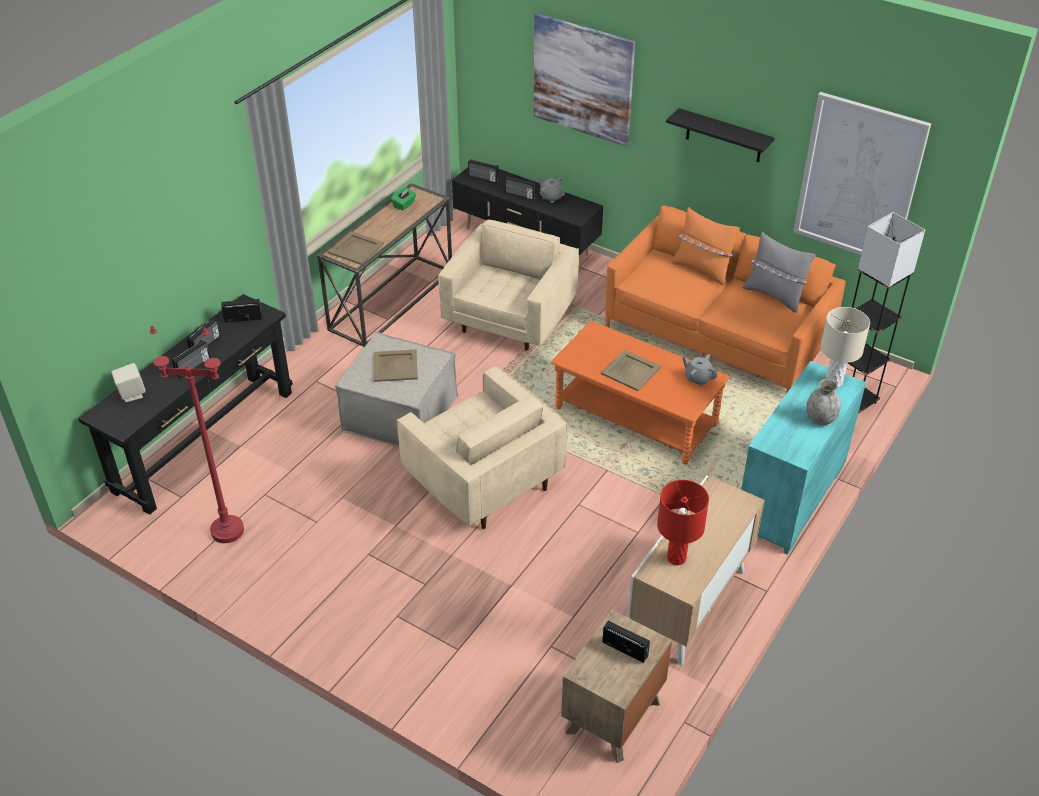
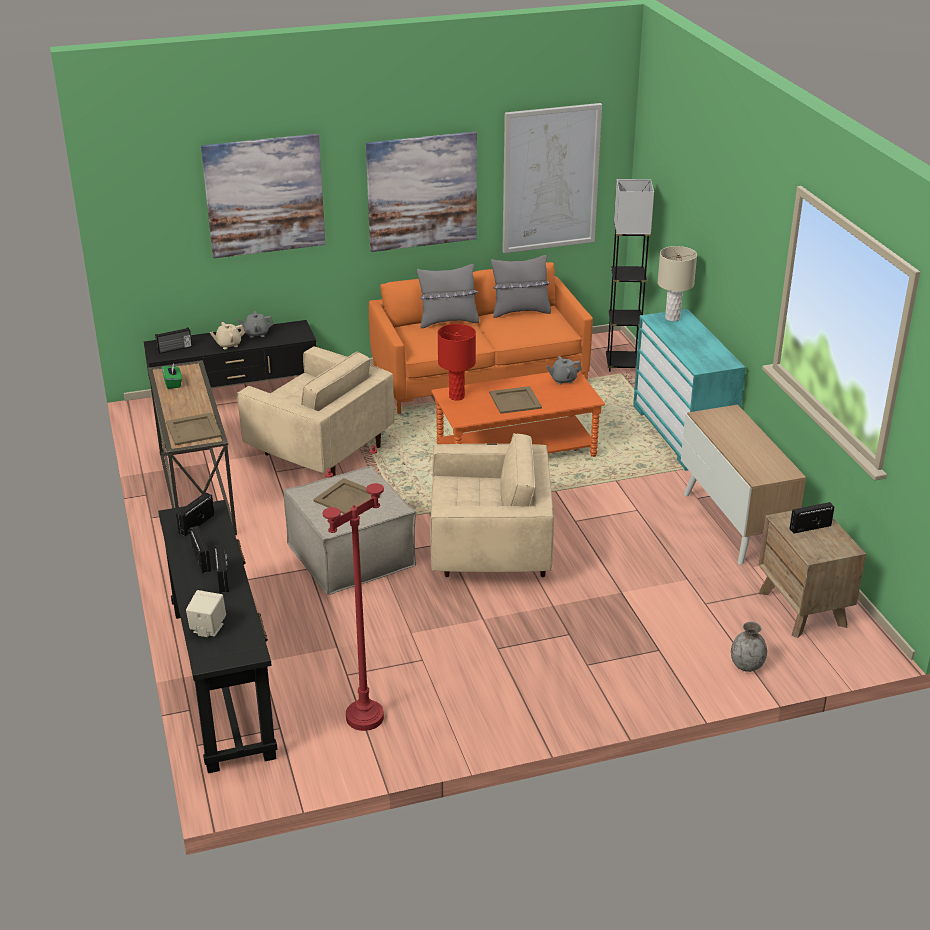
camera: 50 degrees left, 10 degrees down
beige armchair [438,220,579,351] -> beige armchair turned 150 degrees clockwise [237,346,394,476]
radio [505,175,536,200] -> beige teapot [210,322,245,349]
red table lamp [657,480,709,565] -> red table lamp moved to [438,324,476,401]
black shelf [666,108,774,162] -> picture [366,132,477,252]
orange pillow [672,207,740,285] -> grey pillow [417,264,479,328]
grey vase [806,379,841,425] -> grey vase moved to [731,622,767,672]

